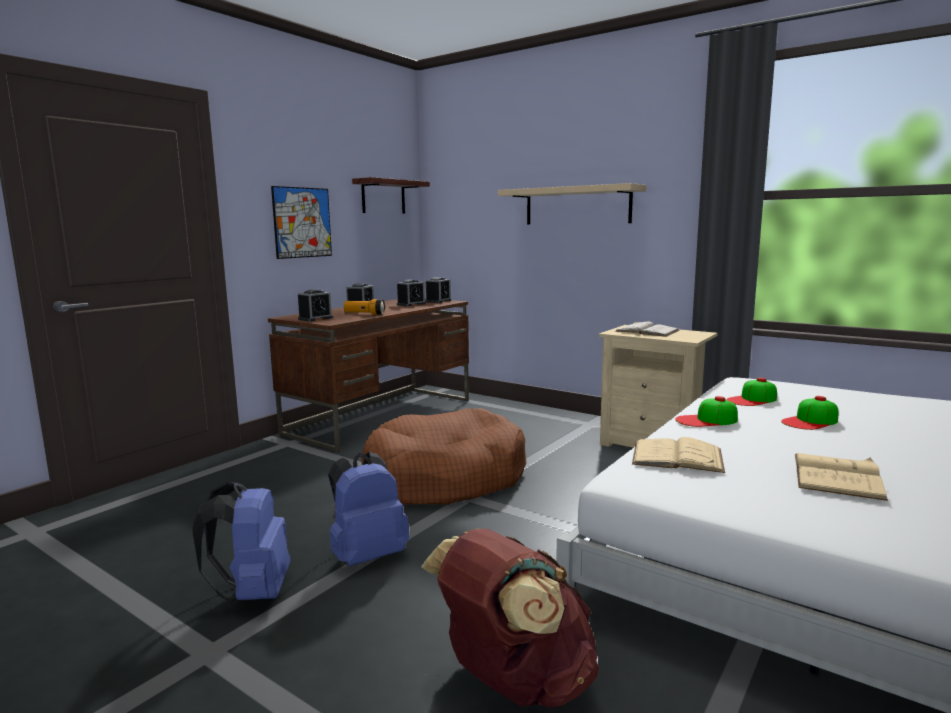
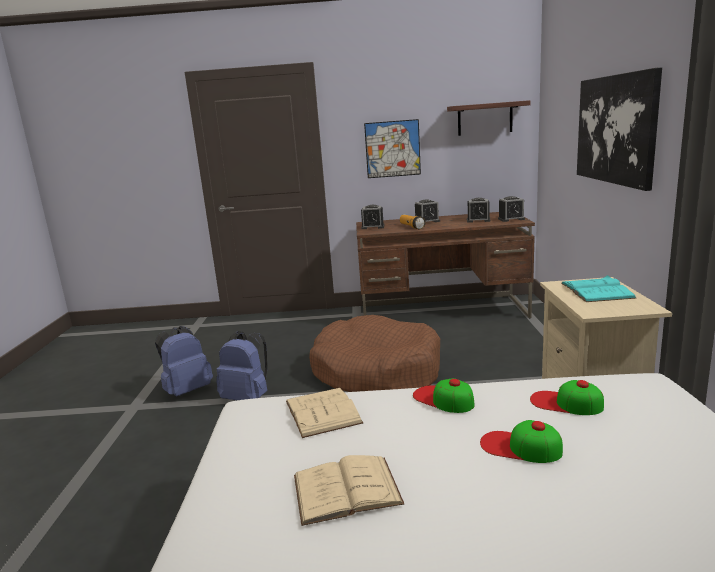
camera: 55 degrees right, 5 degrees up
brown backpack [421,528,599,708] -> none
beige shelf [498,183,646,224] -> picture [577,67,662,191]
white book [614,321,679,337] -> turquoise book [561,275,636,302]

